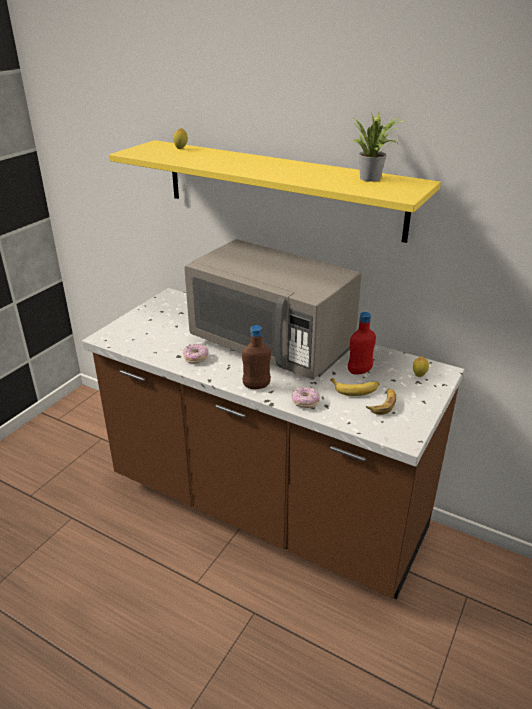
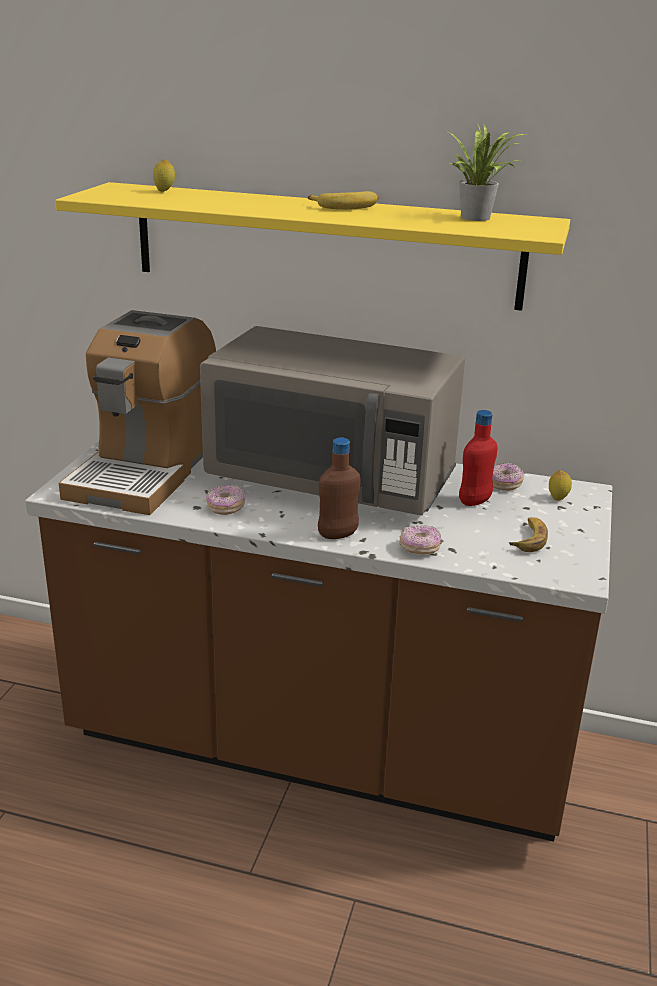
camera: 15 degrees left, 5 degrees down
banana [330,378,379,396] -> banana moved to [308,191,379,210]
none -> coffee machine [59,310,216,515]
none -> donut [492,463,524,491]

